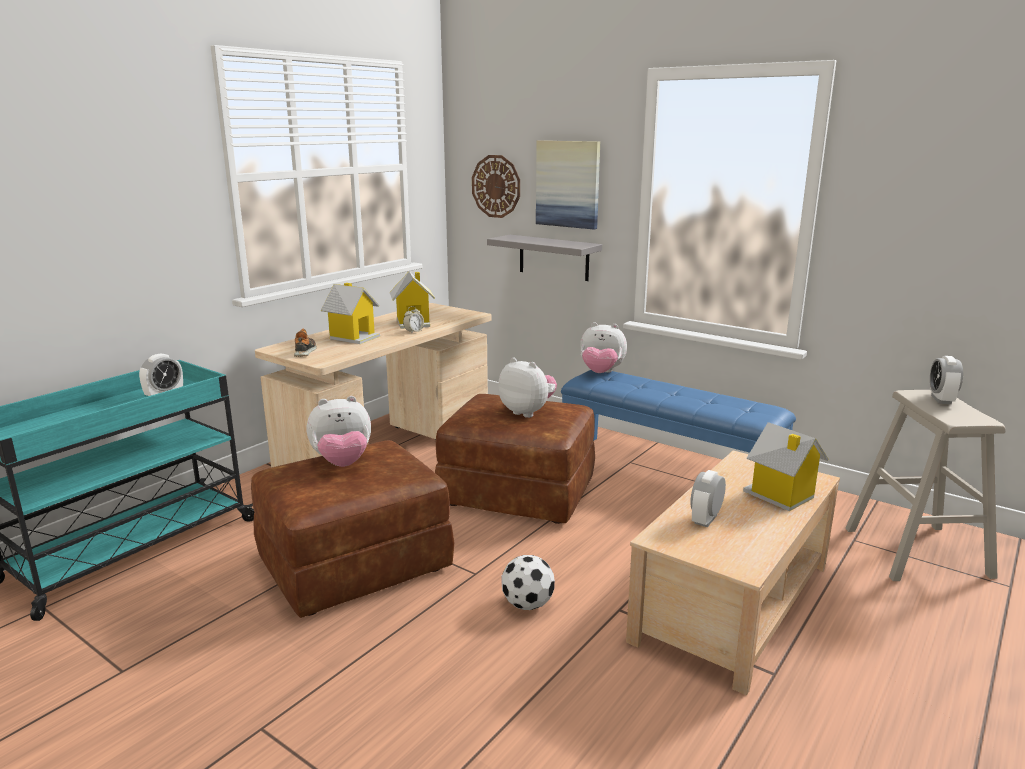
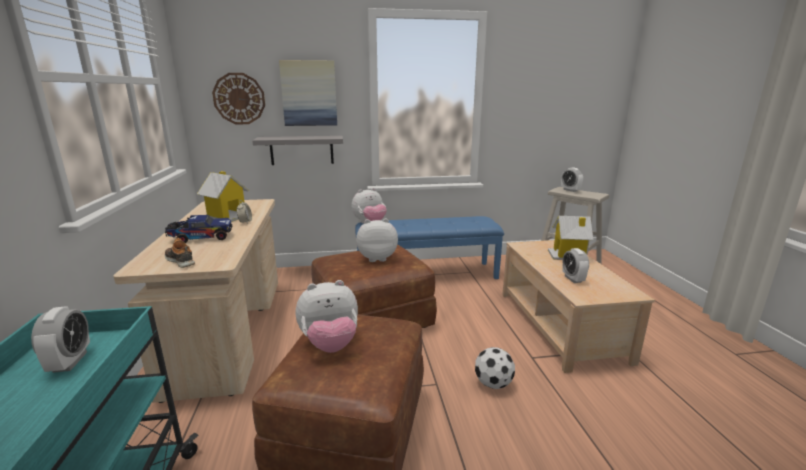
camera: 45 degrees left, 0 degrees up
plush toy [307,396,371,467] -> plush toy turned 45 degrees clockwise [296,280,358,353]
toy house [320,283,380,344] -> toy truck [165,215,232,243]

